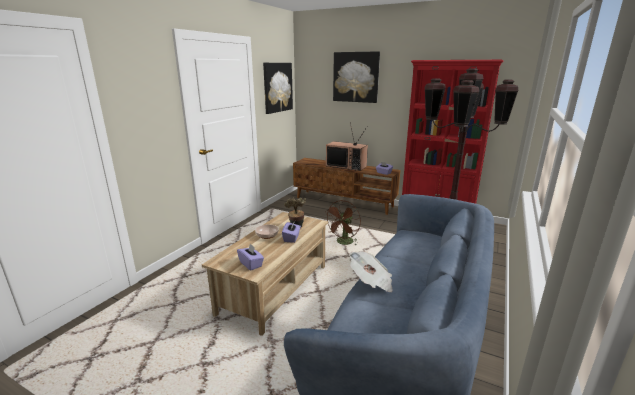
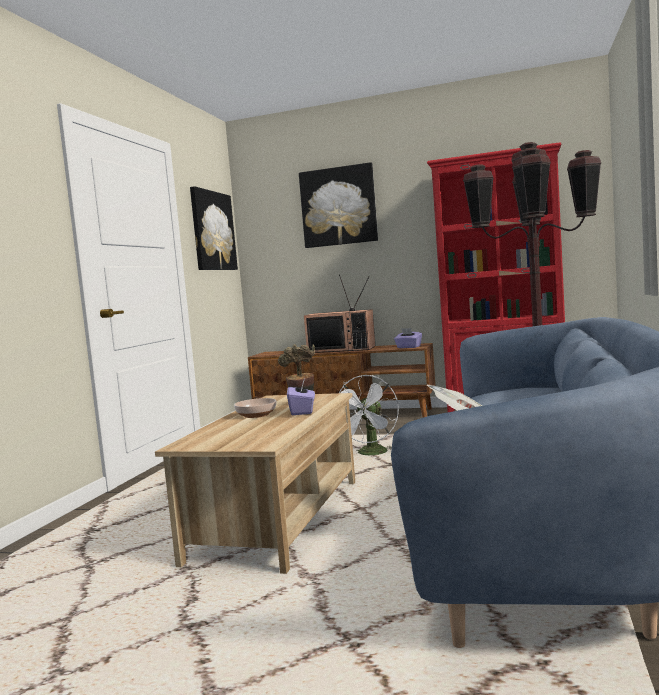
camera: 10 degrees left, 15 degrees down
purple tissue box [237,244,264,271] -> none
brown fan [325,200,361,245] -> white fan [339,375,399,455]

